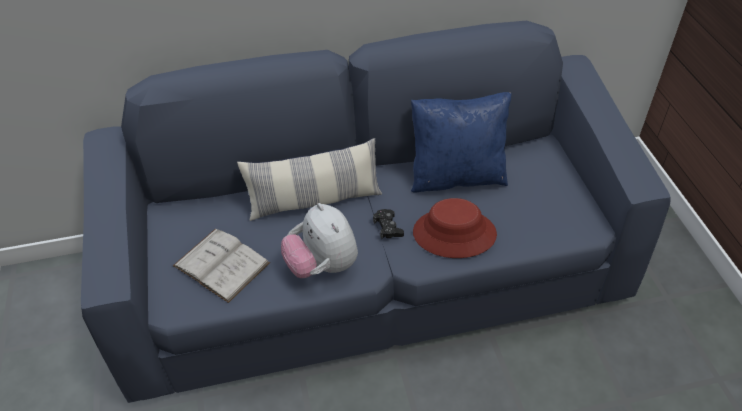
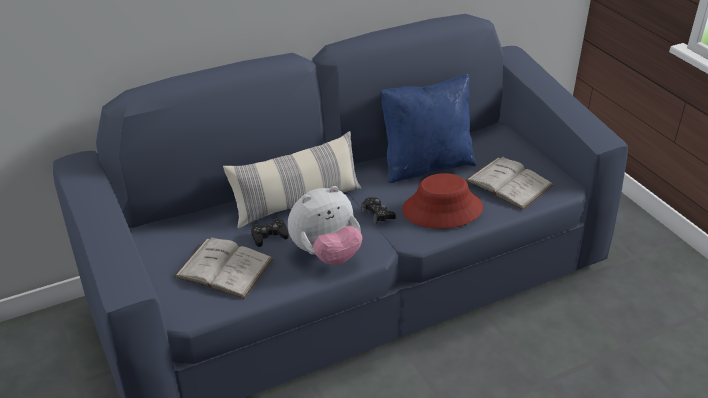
camera: 15 degrees left, 10 degrees down
plush toy [281,203,358,278] -> plush toy turned 75 degrees counterclockwise [288,186,362,265]
none -> black game controller [251,218,289,247]
none -> white book [465,156,554,210]

